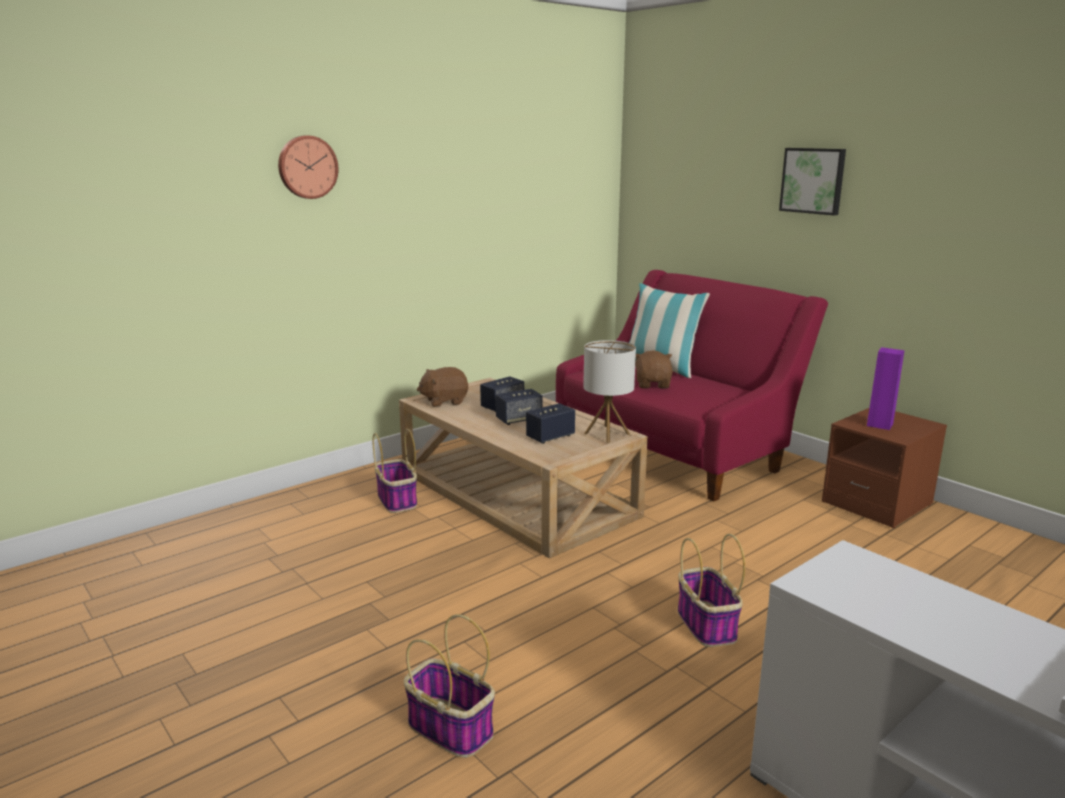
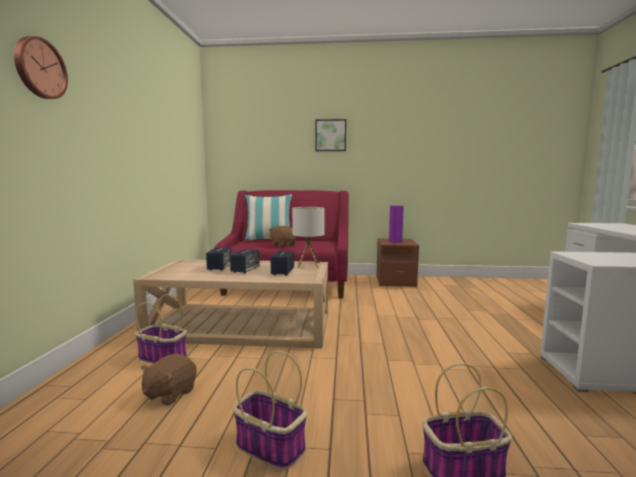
camera: 45 degrees left, 10 degrees down
brown plush toy [417,367,468,407] -> brown plush toy moved to [141,354,197,405]
basket [678,534,745,647] -> basket moved to [233,350,307,470]

